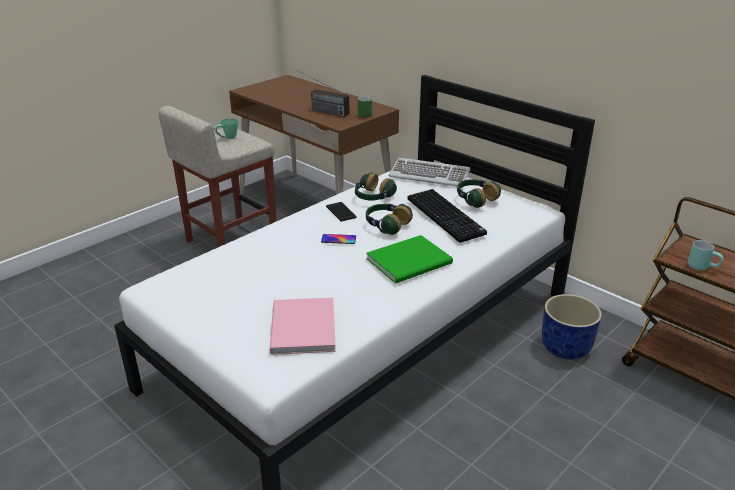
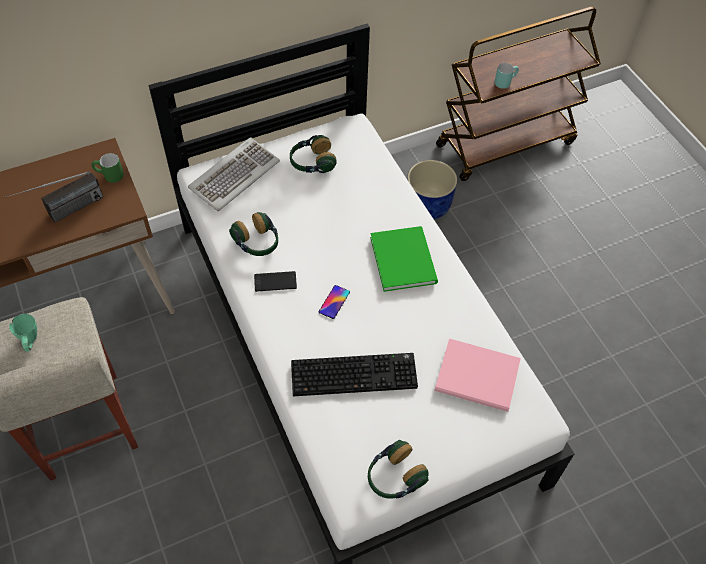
camera: 70 degrees left, 25 degrees up
headphones [366,203,413,235] -> headphones moved to [368,440,429,499]
keyboard [407,189,487,243] -> keyboard moved to [291,353,418,396]

